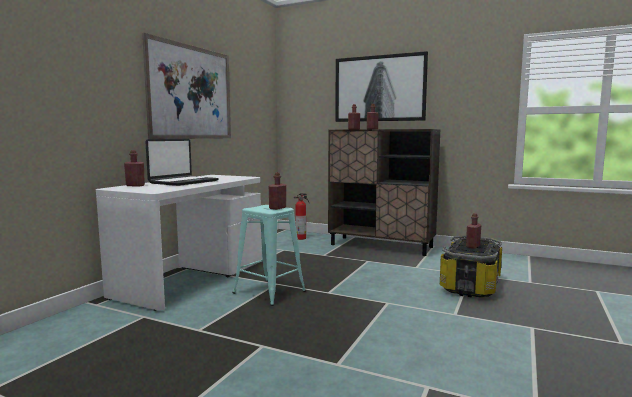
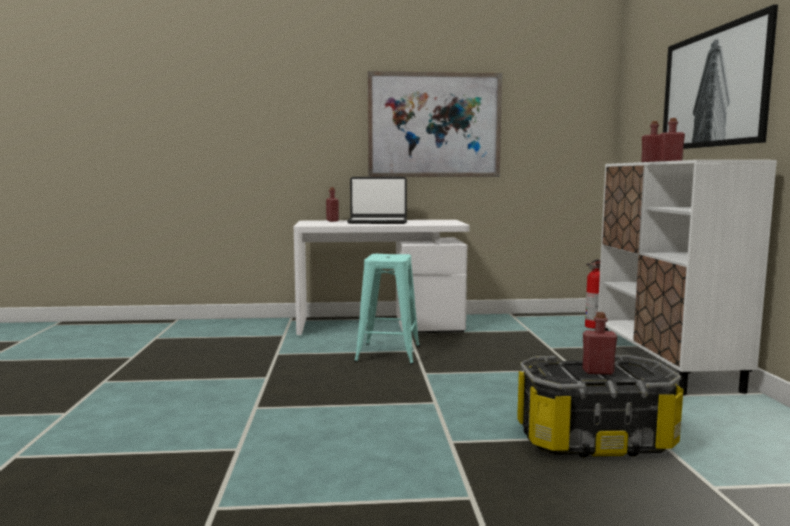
camera: 60 degrees right, 0 degrees up
red bottle [269,172,286,210] -> none
brown cabinet [328,129,441,256] -> white cabinet [598,160,777,396]

